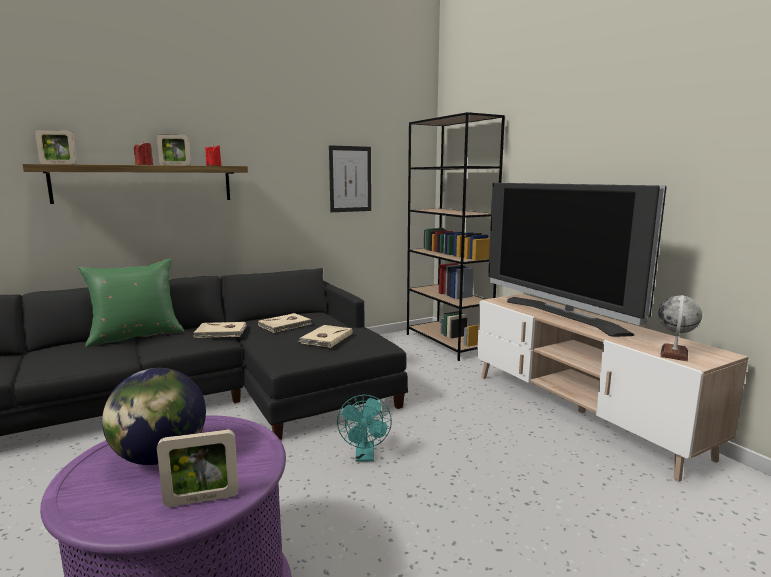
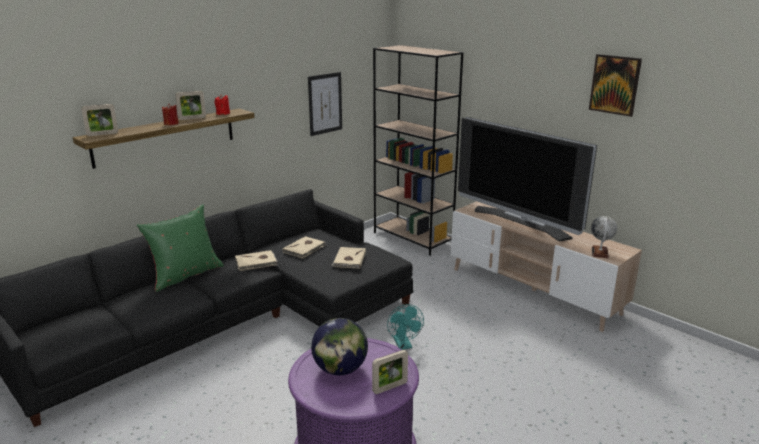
camera: 15 degrees left, 10 degrees up
none -> picture [589,54,642,117]

